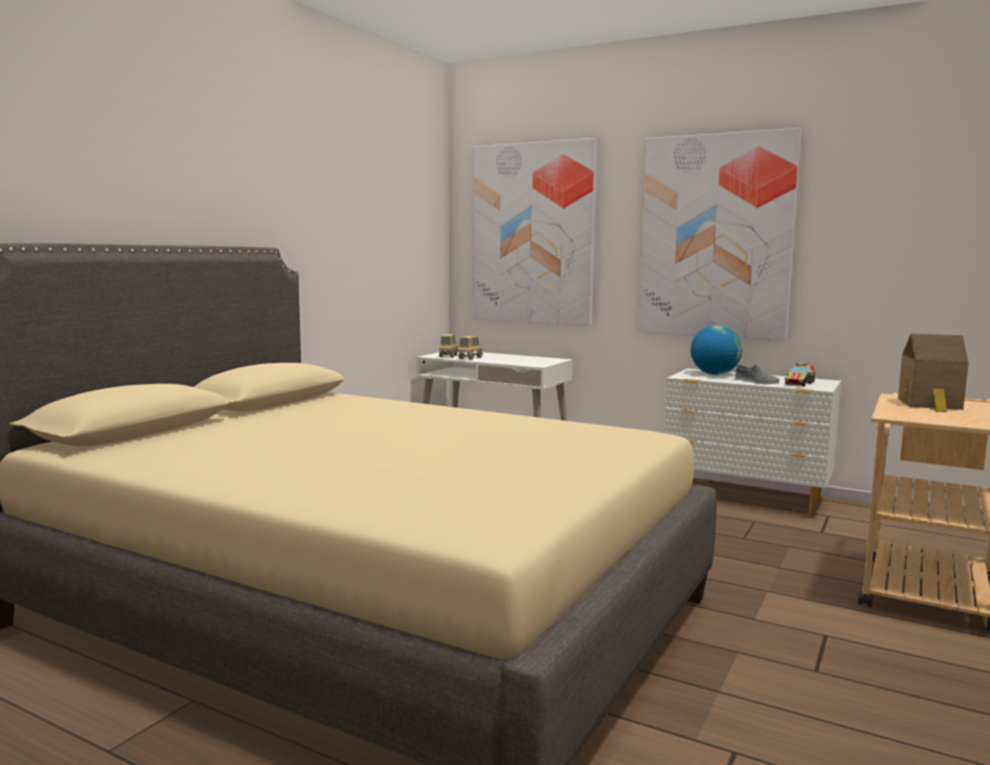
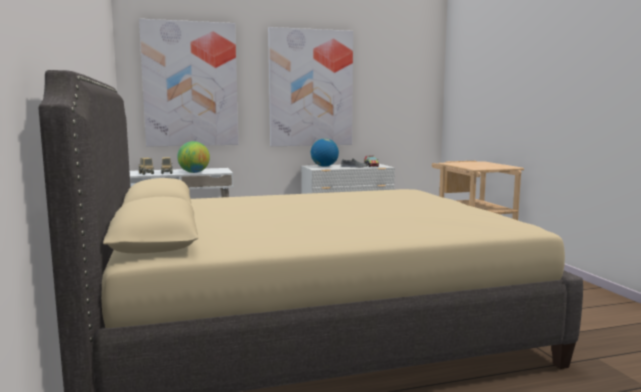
camera: 45 degrees left, 0 degrees up
toy house [898,334,969,412] -> none
none -> globe [177,141,210,173]

